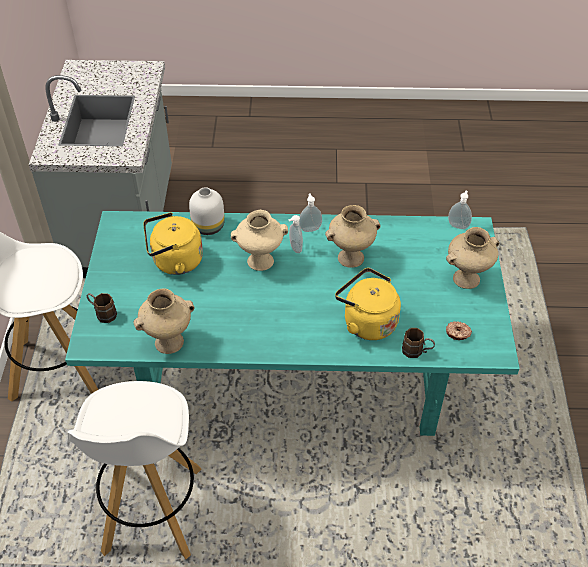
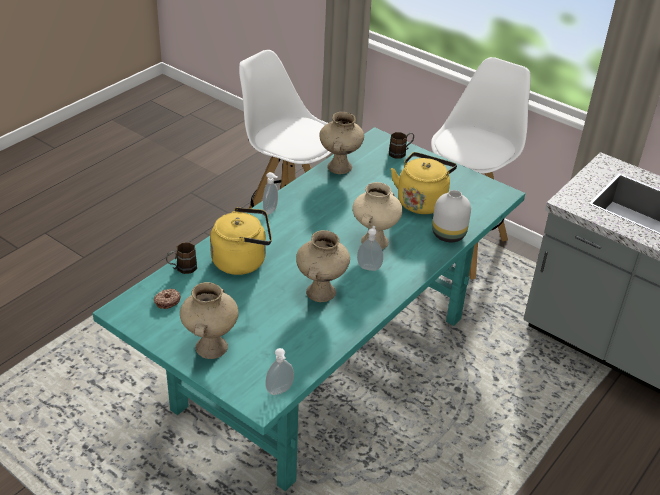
camera: 125 degrees right, 10 degrees down
soap dispenser [299,193,322,232] -> soap dispenser moved to [263,172,278,215]

